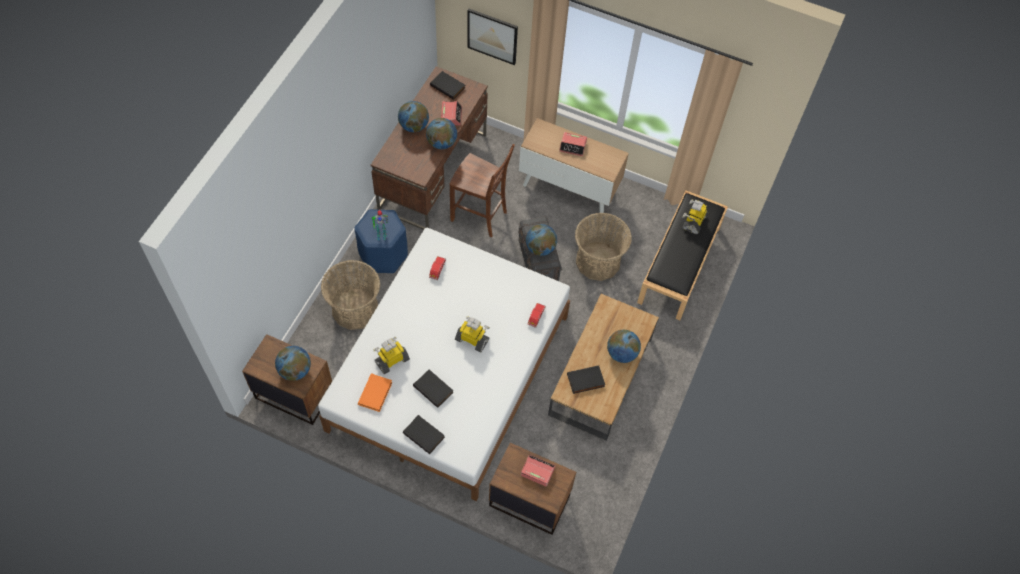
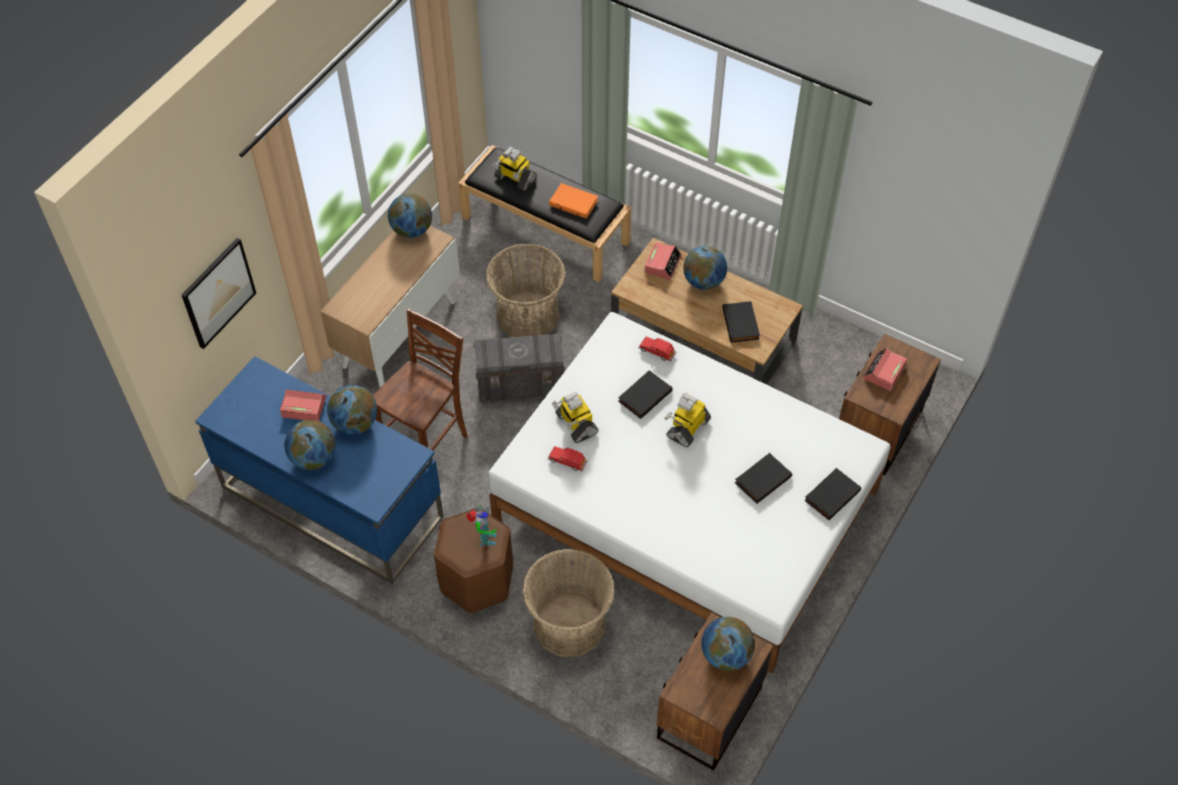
camera: 80 degrees left, 5 degrees down
blue stool [354,209,408,273] -> brown stool [434,508,513,613]
orange book [358,373,393,412] -> orange book moved to [549,183,598,219]
brown desk [371,66,488,230] -> blue desk [195,356,444,584]
toy robot [373,337,410,374] -> toy robot moved to [552,392,598,443]
black book [430,71,465,100] -> black book moved to [618,370,672,419]
globe [526,224,557,256] -> globe moved to [388,194,432,238]
alarm clock [559,132,587,156] -> alarm clock moved to [645,242,682,280]

